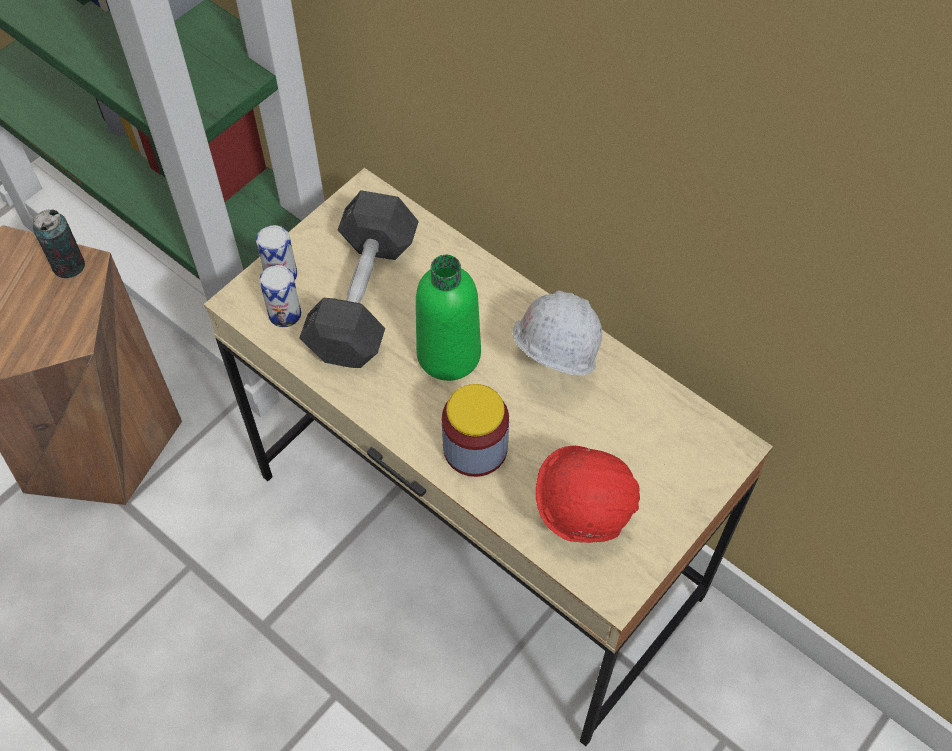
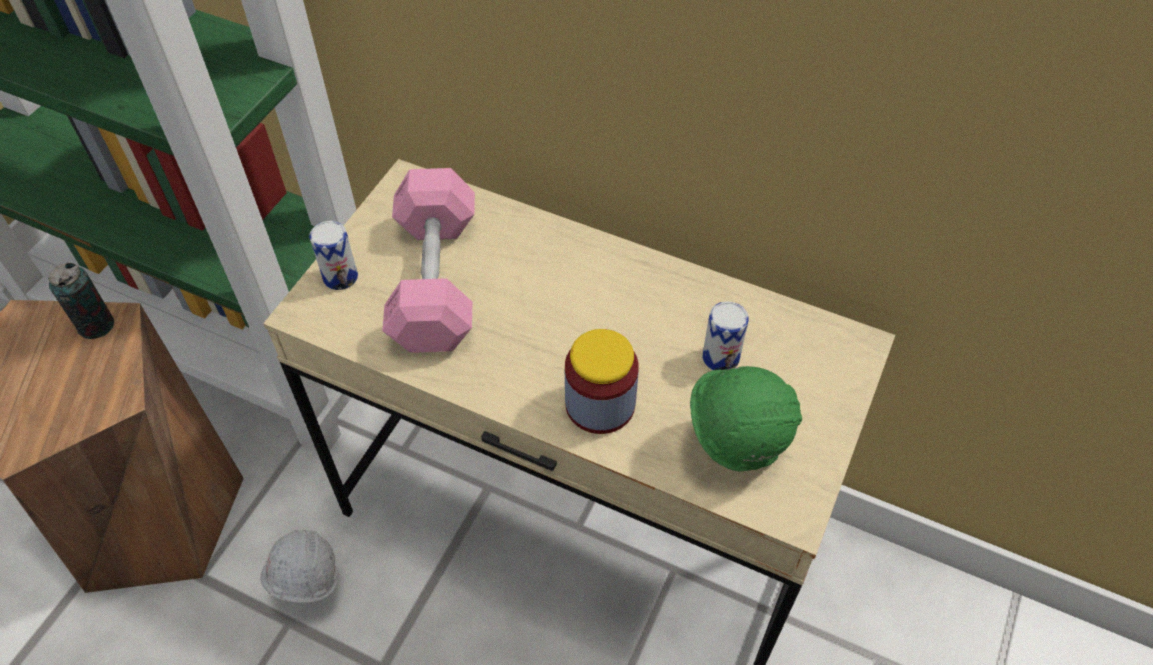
camera: 15 degrees left, 5 degrees down
can [259,265,301,327] -> can moved to [703,301,749,370]
grey dumbbell [299,190,419,368] -> pink dumbbell [382,168,475,353]
green bottle [416,255,481,381] -> none
white hard hat [512,290,602,375] -> white hard hat moved to [260,530,337,603]
red hard hat [536,446,640,543] -> green hard hat [690,366,802,472]

